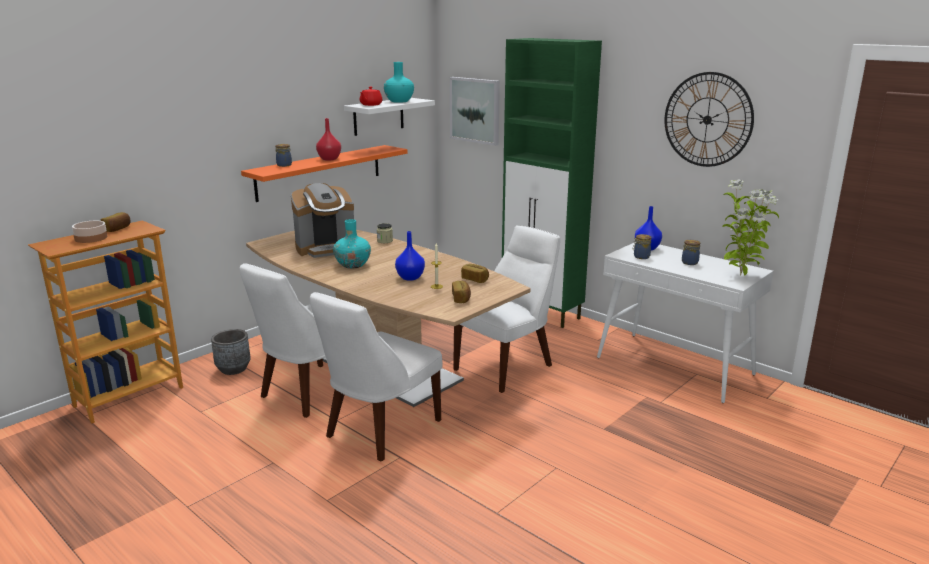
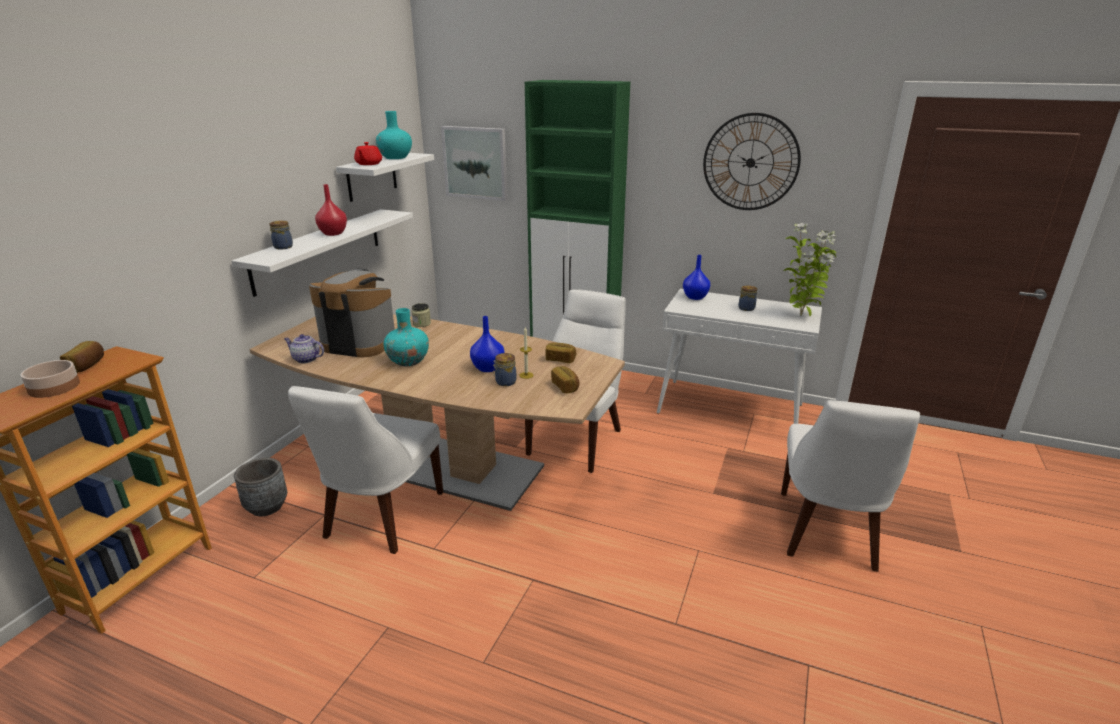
camera: 20 degrees left, 5 degrees up
orange shelf [241,145,408,202] -> white shelf [232,209,413,297]
coffee machine [291,183,354,258] -> coffee machine turned 120 degrees counterclockwise [309,269,395,357]
white chair [310,292,442,461] -> white chair moved to [781,400,920,572]
jar [633,234,652,259] -> jar moved to [493,353,517,386]
none -> teapot [284,334,324,363]

